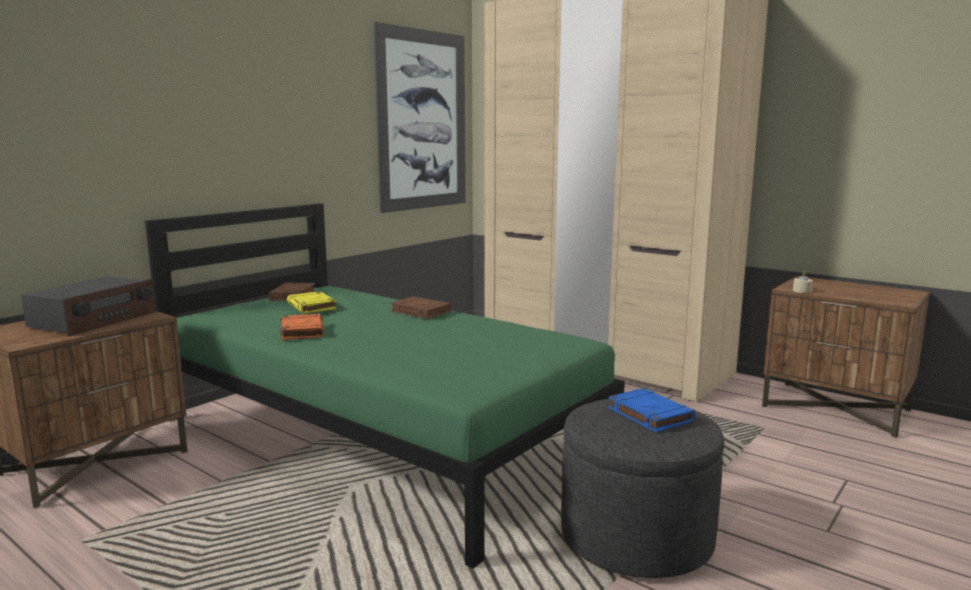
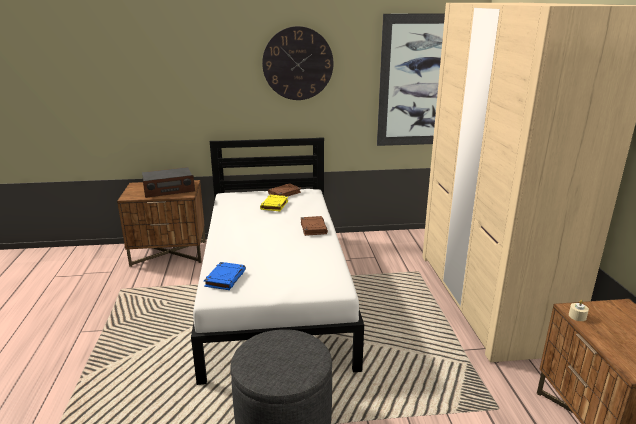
camera: 45 degrees right, 10 degrees up
green bed [145,203,625,569] -> white bed [191,137,364,385]
orange book [281,314,324,340] -> none
blue book [608,388,695,432] -> blue book moved to [204,262,246,290]
none -> wall clock [262,26,333,100]

